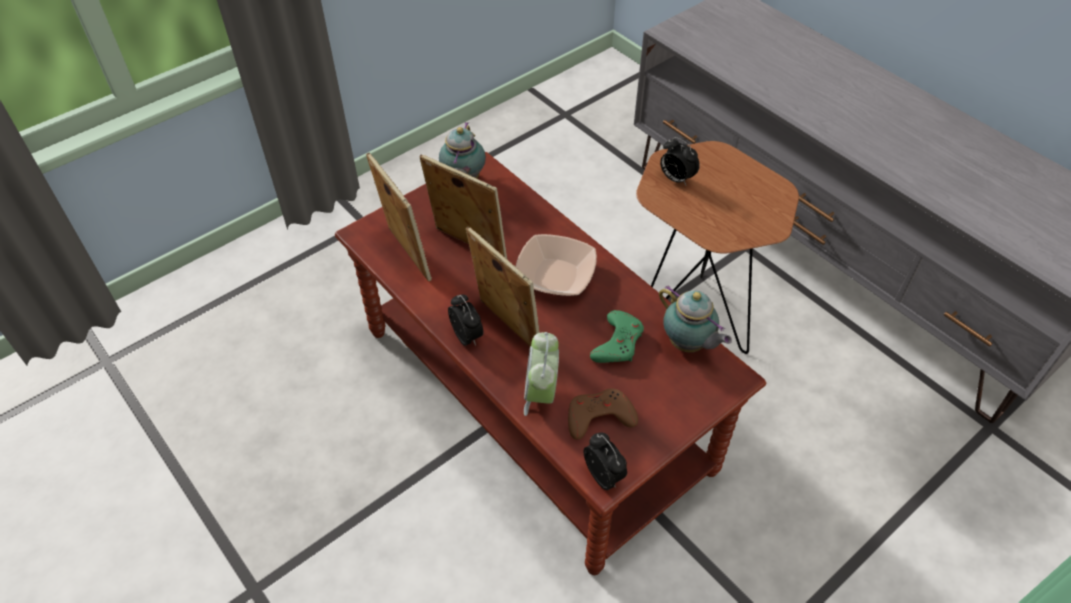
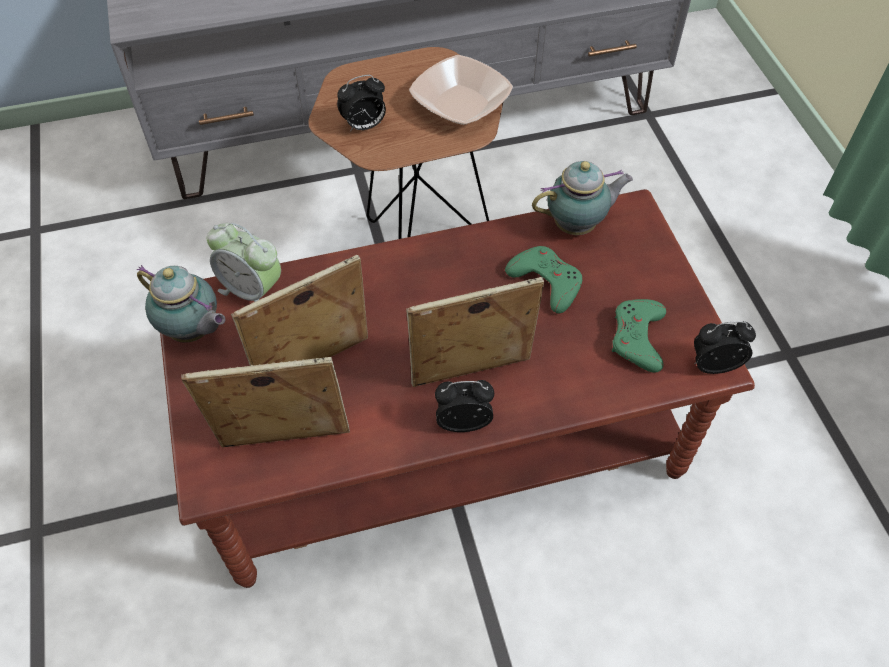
camera: 65 degrees left, 5 degrees up
bowl [516,234,597,296] -> bowl moved to [409,55,513,125]
alarm clock [524,332,559,416] -> alarm clock moved to [207,223,281,302]
brown game controller [568,388,638,440] -> green game controller [612,299,666,372]

